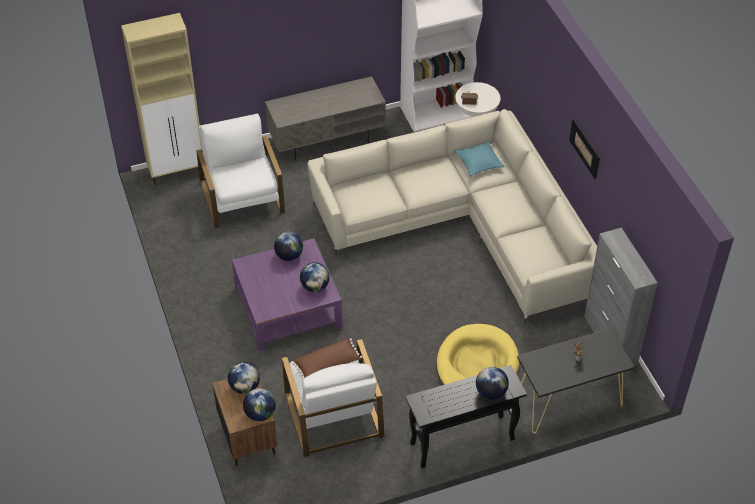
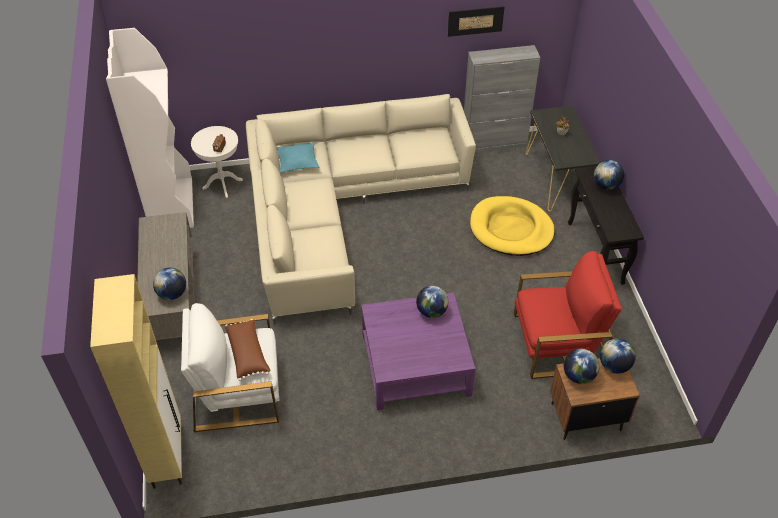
camera: 80 degrees left, 0 degrees up
globe [274,232,303,261] -> globe moved to [153,268,186,300]
white armchair [282,339,385,457] -> red armchair [514,251,622,379]
brown pillow [292,339,362,380] -> brown pillow moved to [225,319,271,381]
picture [569,119,600,179] -> picture moved to [448,6,505,37]

